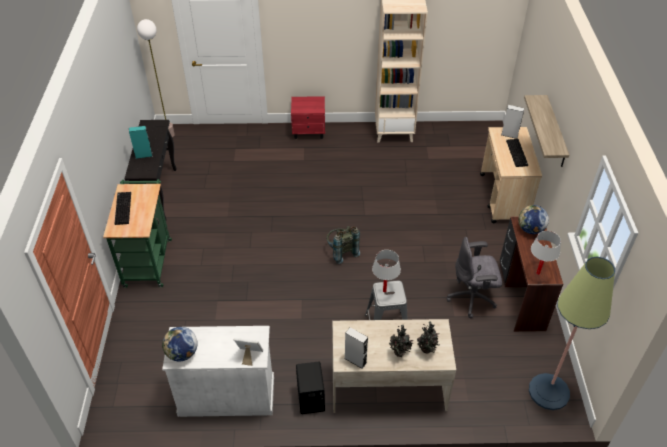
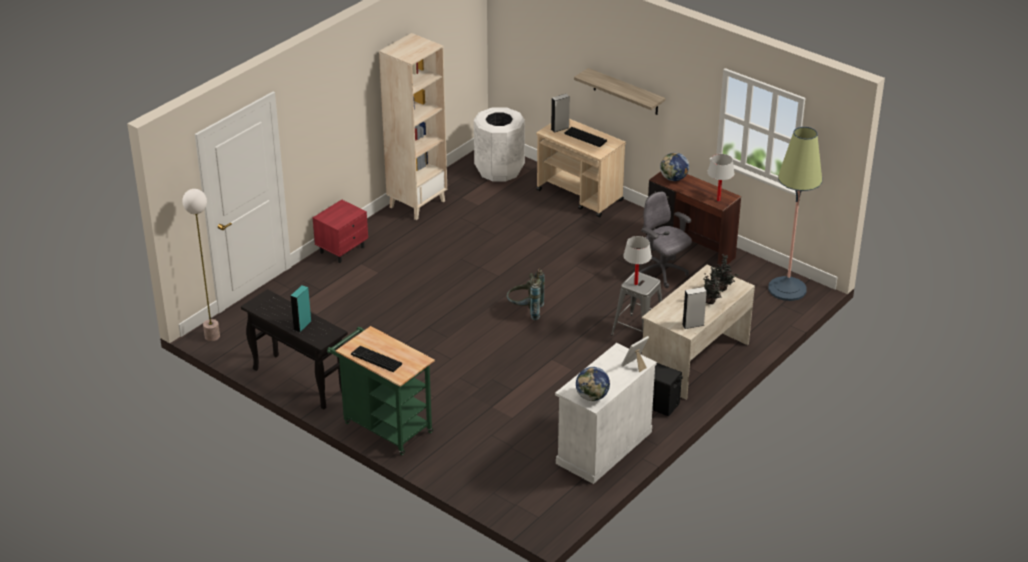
camera: 50 degrees left, 10 degrees down
grey office chair [447,237,502,318] -> grey office chair turned 105 degrees clockwise [639,192,692,288]
none -> white trash can [474,107,525,181]

